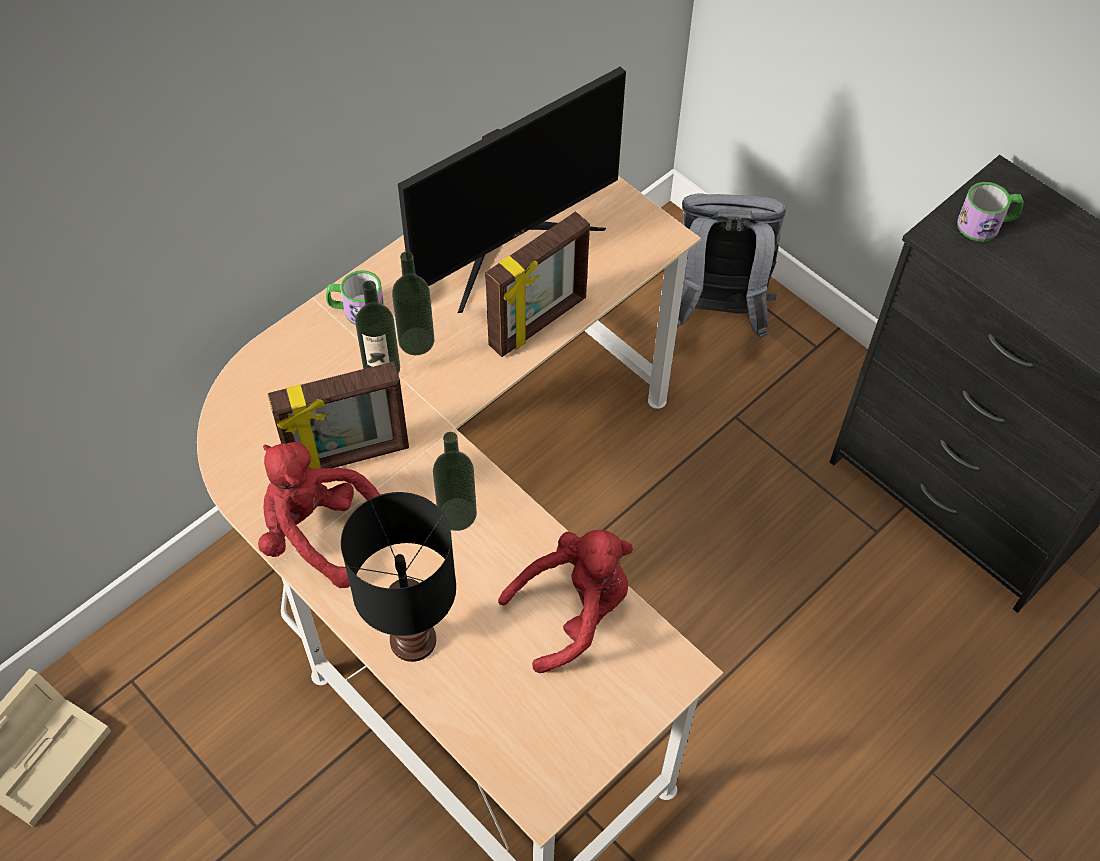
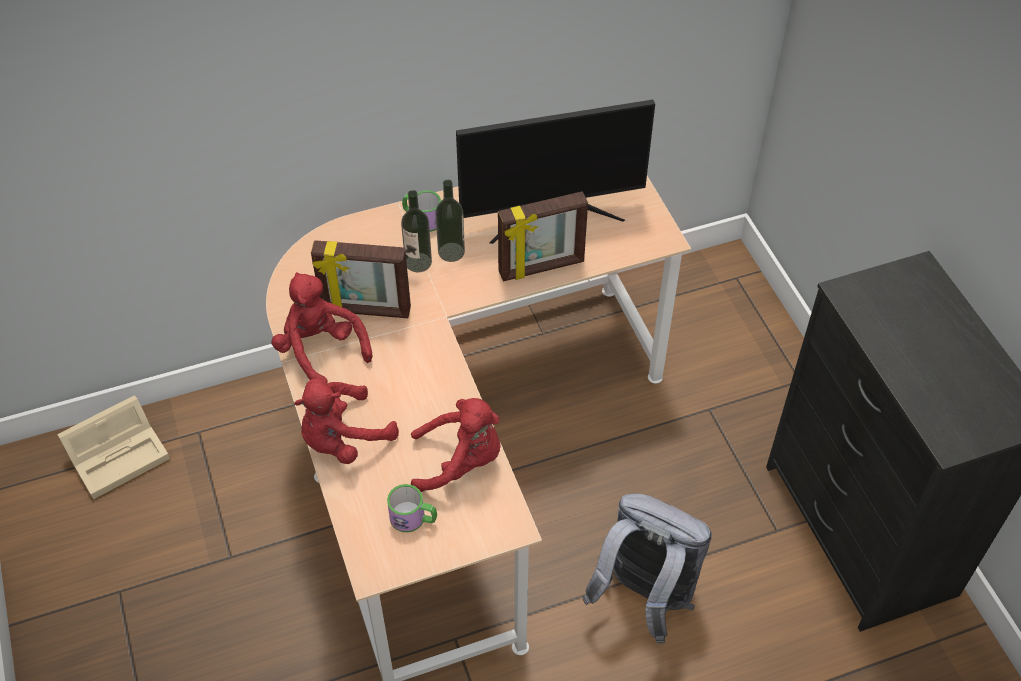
camera: 25 degrees right, 5 degrees down
black table lamp [341,492,456,662] -> red plush toy [294,378,399,464]
bottle [433,432,477,531] -> none
grey backpack [677,193,786,339] -> grey backpack moved to [582,493,712,644]
mug [957,182,1024,241] -> mug moved to [387,484,437,533]

